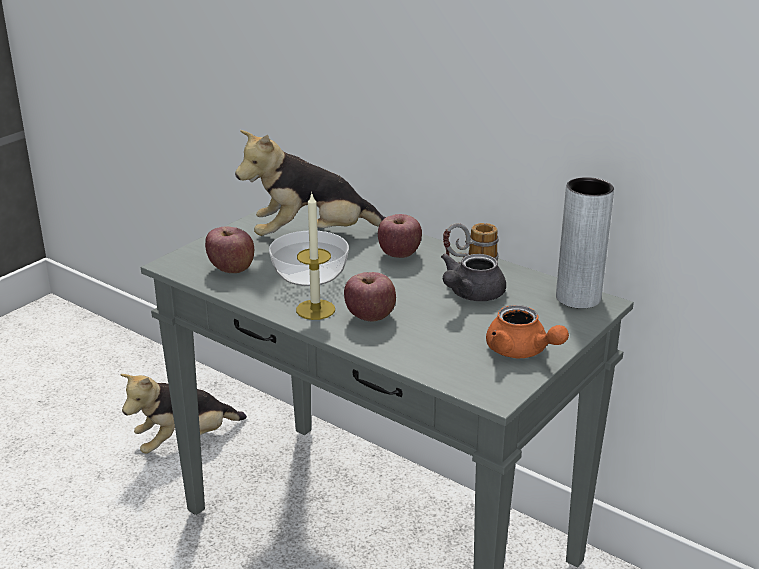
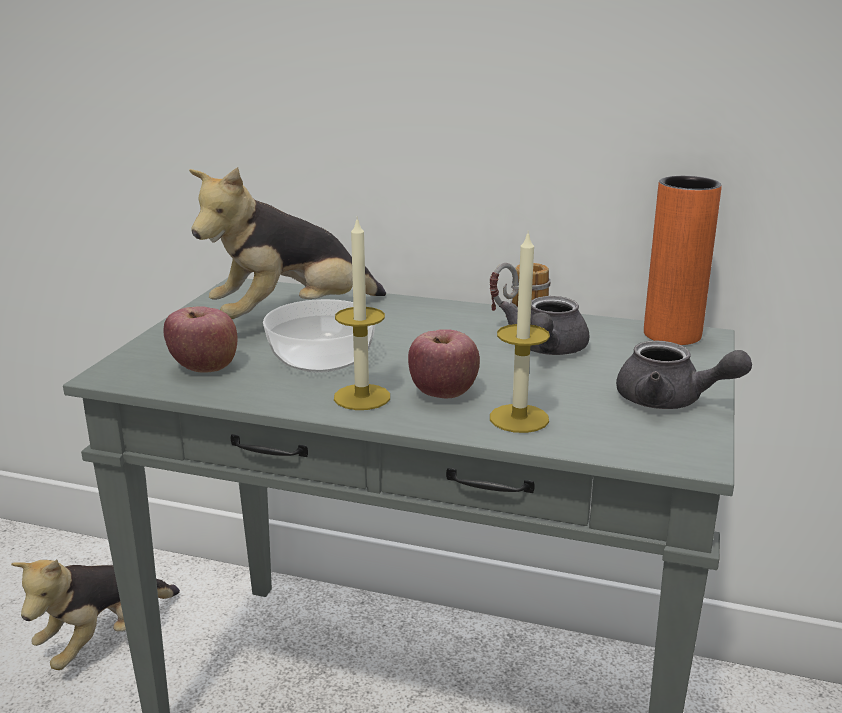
camera: 20 degrees left, 5 degrees down
apple [378,214,422,258] -> none
orange teapot [486,305,569,358] -> grey teapot [616,341,752,409]
grey vase [556,177,614,309] -> orange vase [644,176,722,345]
none -> candle [490,230,550,433]

